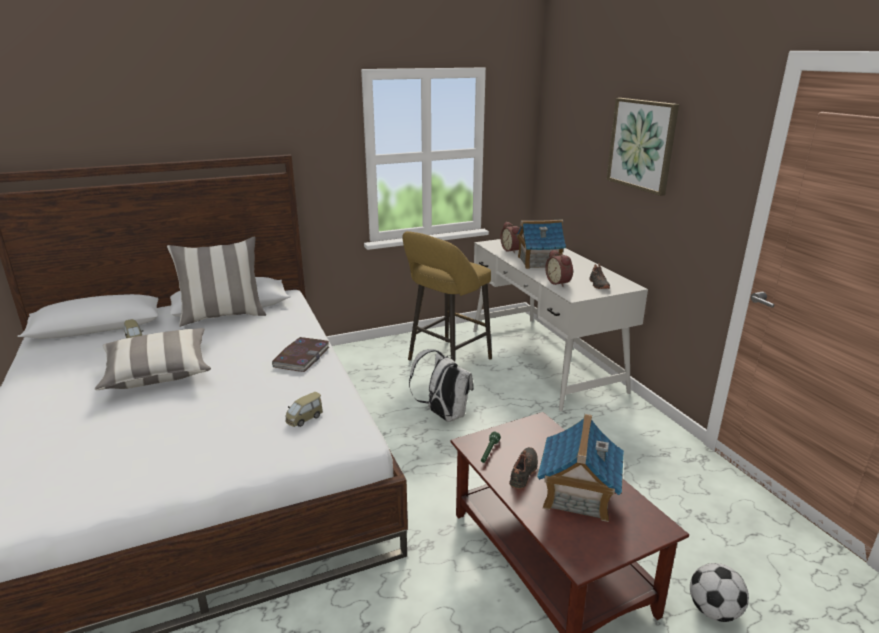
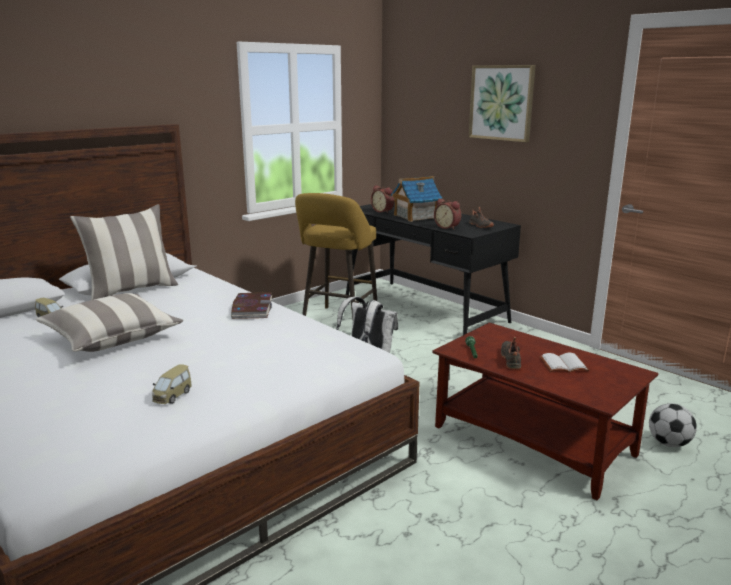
camera: 20 degrees left, 5 degrees down
toy car [285,392,323,427] -> toy car moved to [152,364,192,404]
white desk [473,239,648,411] -> black desk [346,201,521,335]
toy house [537,414,624,522] -> white book [539,353,590,373]

